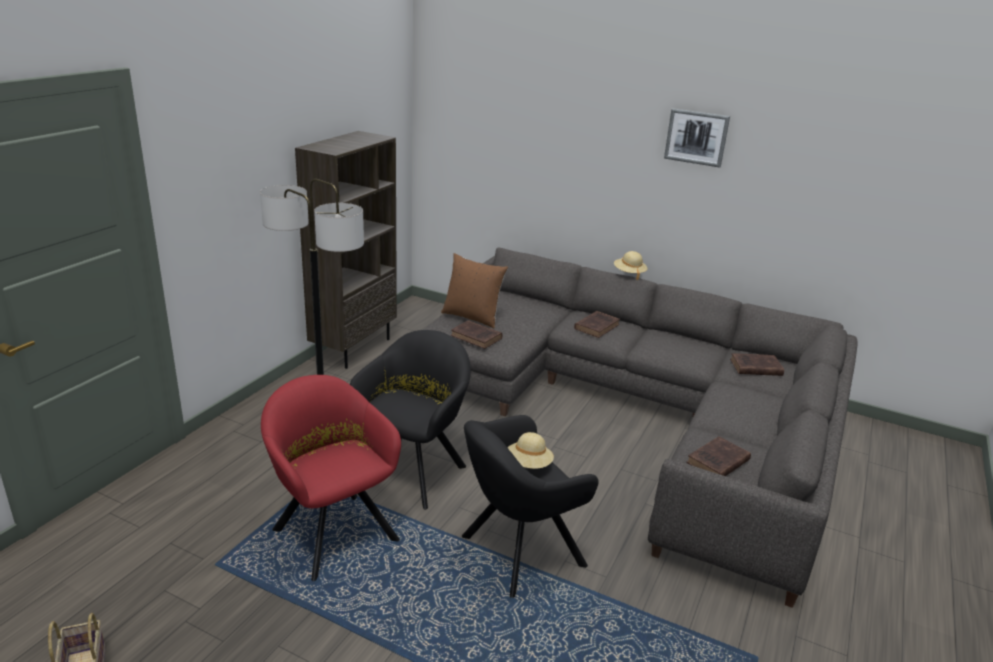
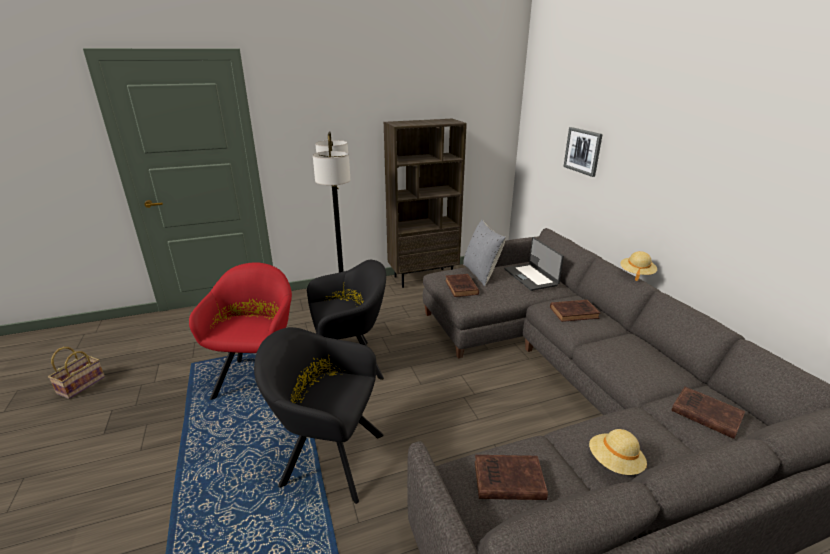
camera: 45 degrees right, 0 degrees up
brown pillow [441,253,508,329] -> grey pillow [463,220,506,286]
beige hat [507,432,554,469] -> beige hat moved to [589,429,647,475]
picture [664,108,730,167] -> picture moved to [563,127,603,177]
none -> laptop [504,237,564,291]

